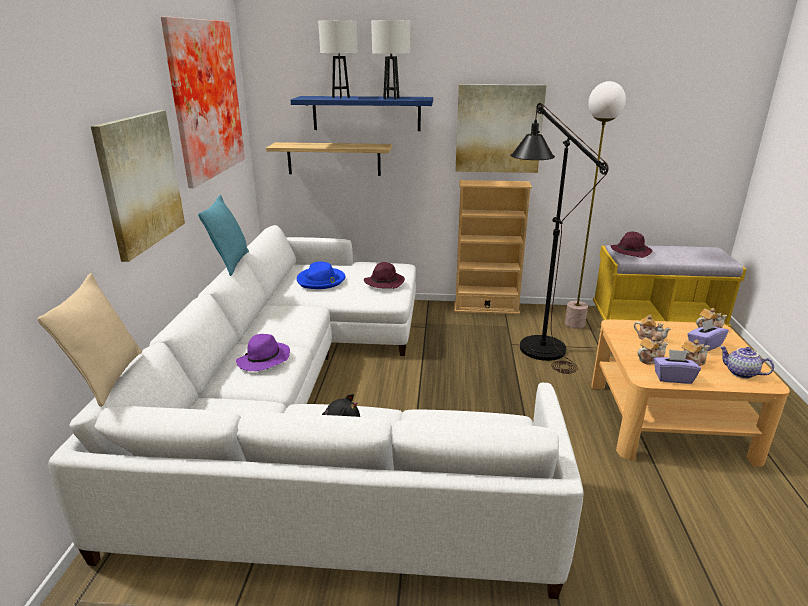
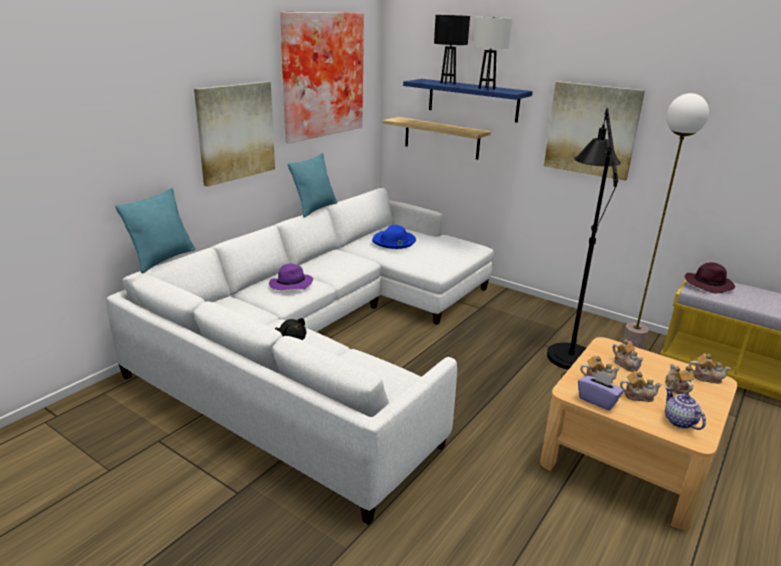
camera: 30 degrees right, 0 degrees up
beige pillow [38,274,142,407] -> turquoise pillow [115,188,196,273]
white table lamp [318,20,358,98] -> black table lamp [434,15,470,84]
purple hat [364,262,405,289] -> none
beige bookcase [454,180,532,315] -> none
purple tissue box [687,319,729,351] -> teapot [665,364,694,395]

